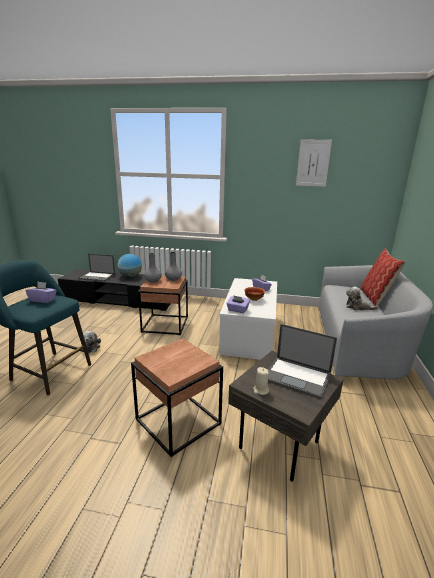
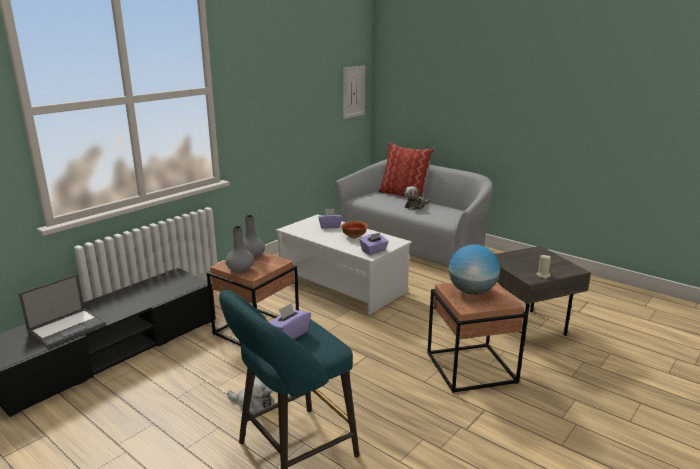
camera: 60 degrees left, 0 degrees up
globe [117,254,142,277] -> globe moved to [449,244,500,295]
laptop [268,324,337,399] -> none
picture [296,139,332,187] -> picture moved to [343,66,365,119]

